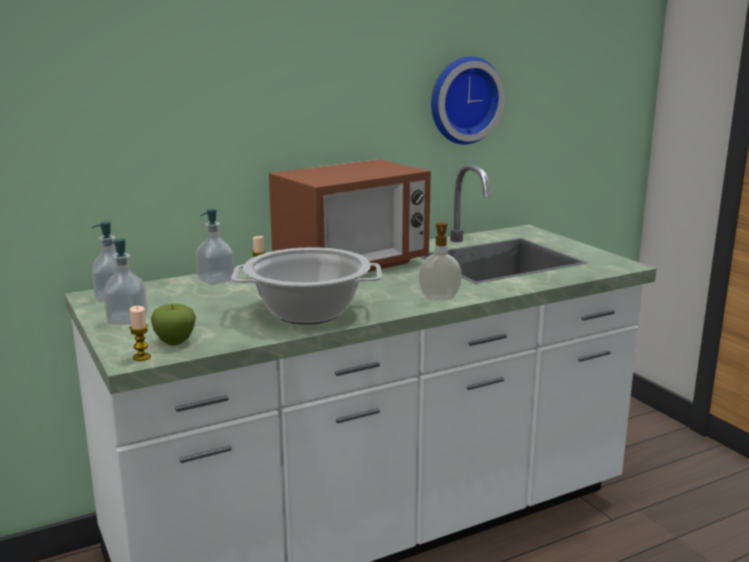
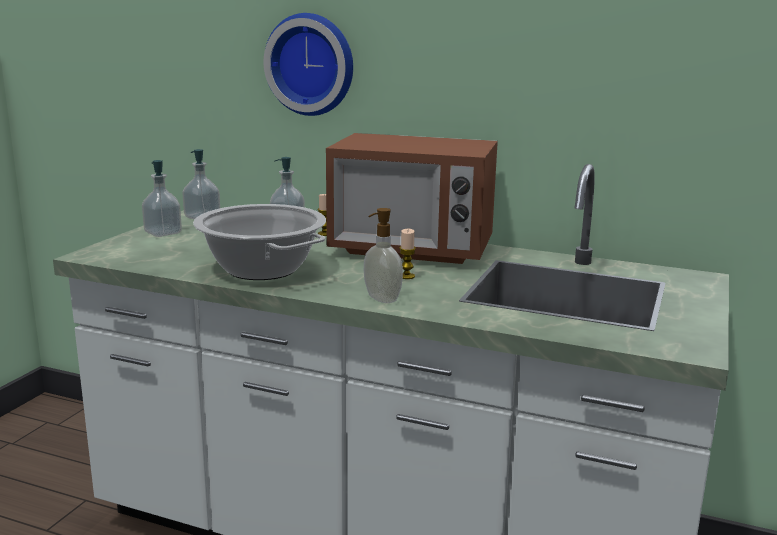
camera: 50 degrees right, 0 degrees up
candle [129,306,151,361] -> candle moved to [399,229,416,279]
apple [151,303,196,345] -> none
wall clock [431,56,505,145] -> wall clock moved to [264,13,353,116]

